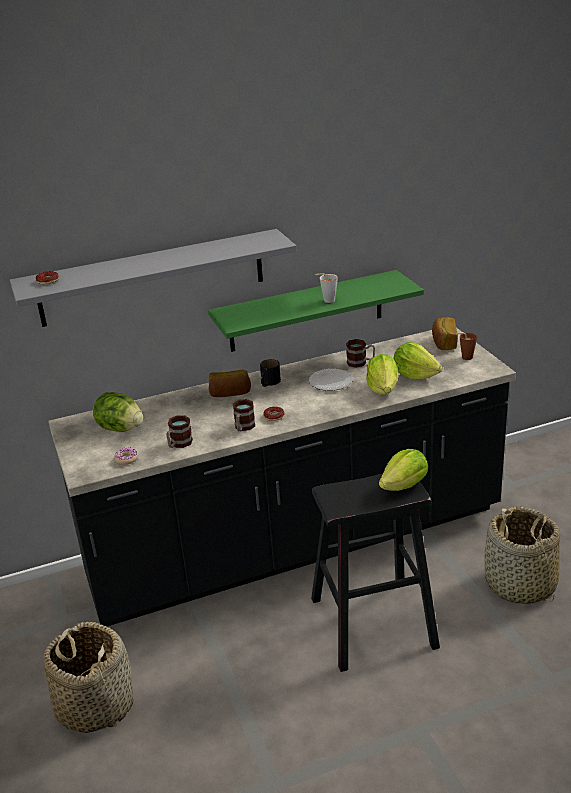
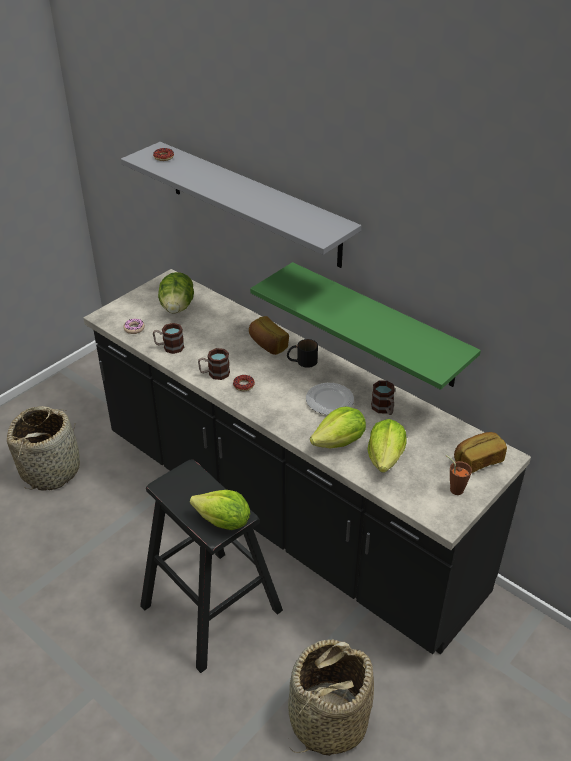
camera: 60 degrees right, 10 degrees up
grey cup [315,273,338,303] -> none

